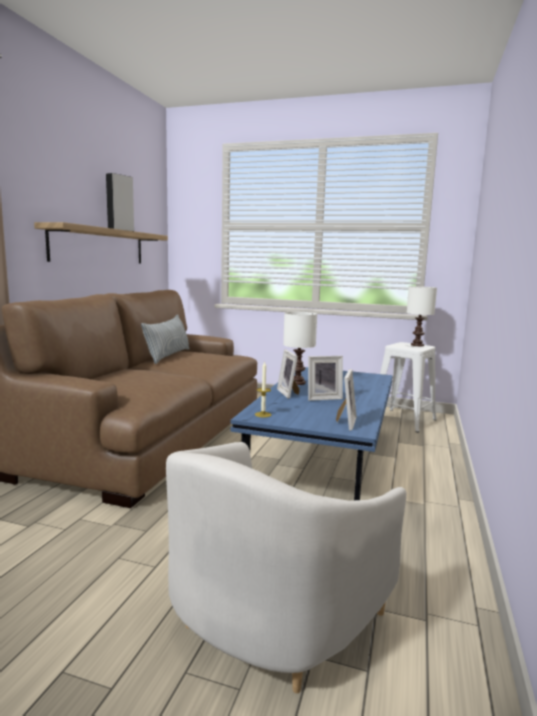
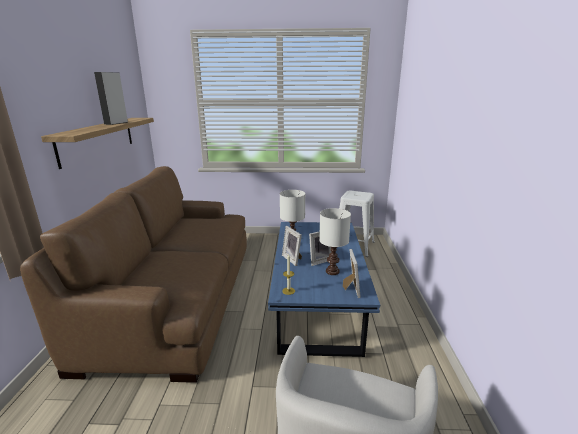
camera: 15 degrees left, 10 degrees up
pillow [141,314,190,364] -> none
white table lamp [407,286,437,346] -> white table lamp moved to [319,208,351,275]

